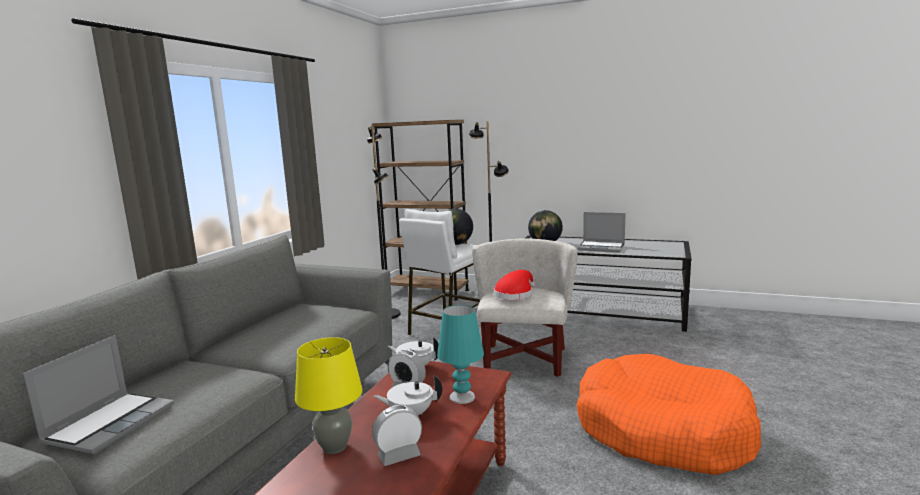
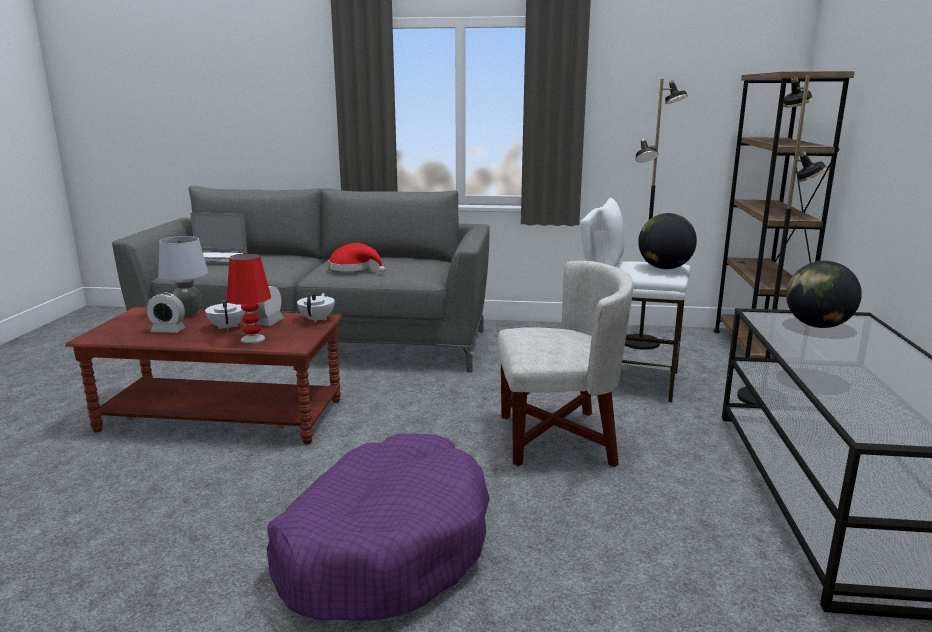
camera: 75 degrees right, 5 degrees up
yellow table lamp [295,337,362,454] -> grey table lamp [158,236,208,317]
alarm clock [372,405,422,466] -> alarm clock turned 135 degrees clockwise [146,292,185,333]
turquoise table lamp [437,305,484,404] -> red table lamp [226,253,271,343]
red hat [494,270,535,300] -> red hat moved to [328,243,385,272]
laptop [577,212,626,253] -> none
orange dog bed [577,354,761,475] -> purple dog bed [267,433,490,621]

